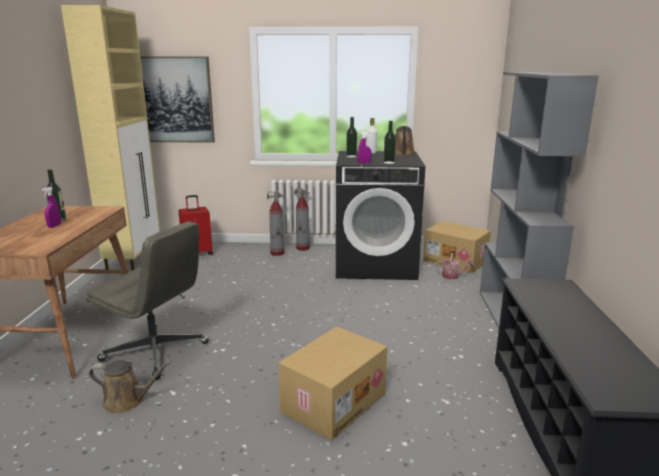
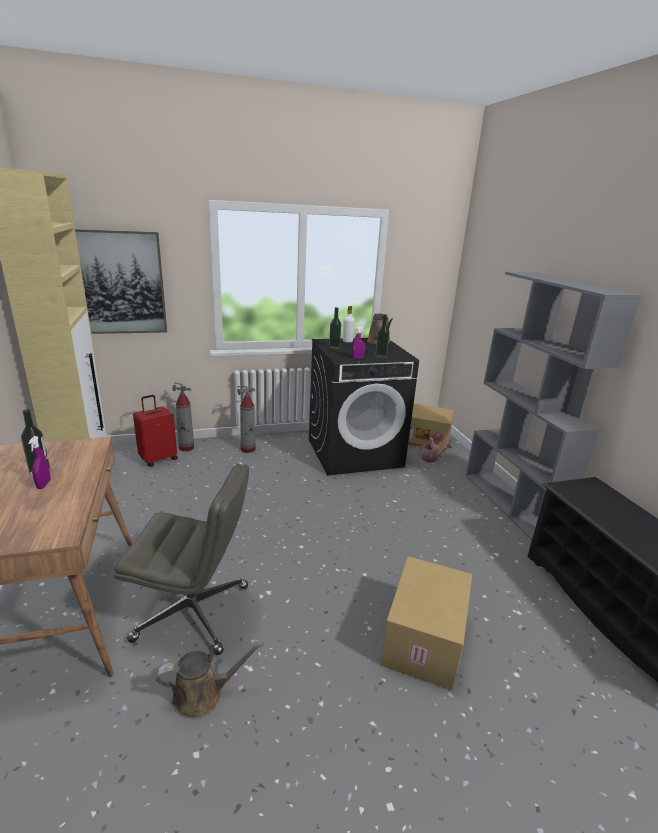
camera: 20 degrees left, 5 degrees up
fire extinguisher [294,187,310,251] -> fire extinguisher moved to [172,382,194,451]

